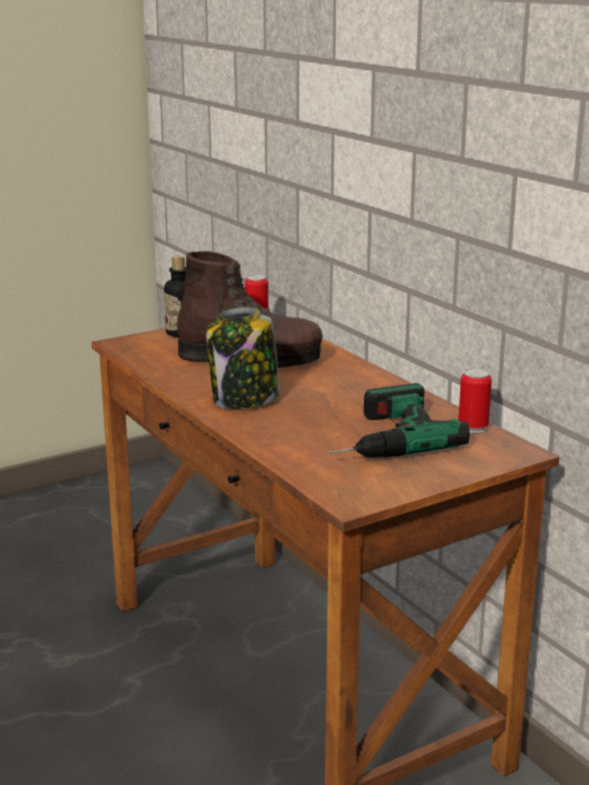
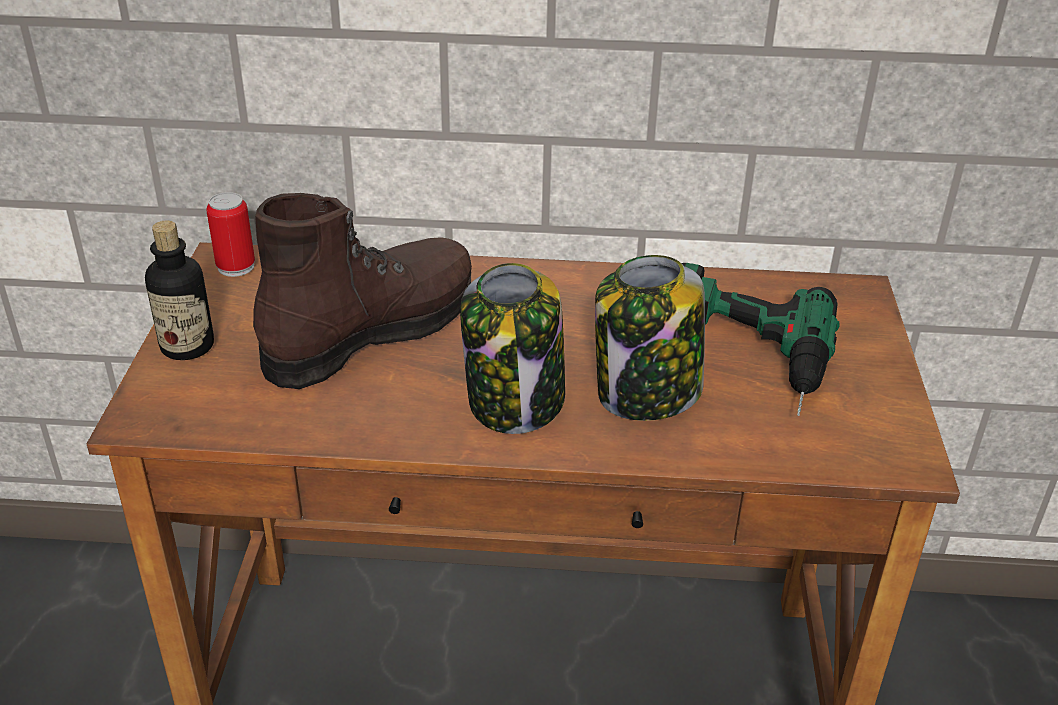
camera: 55 degrees left, 15 degrees up
can [458,368,492,433] -> none
none -> jar [595,255,705,421]

